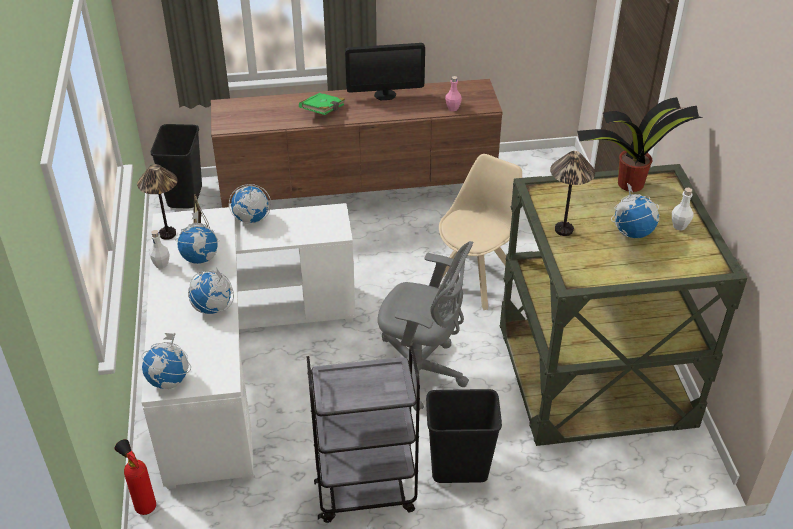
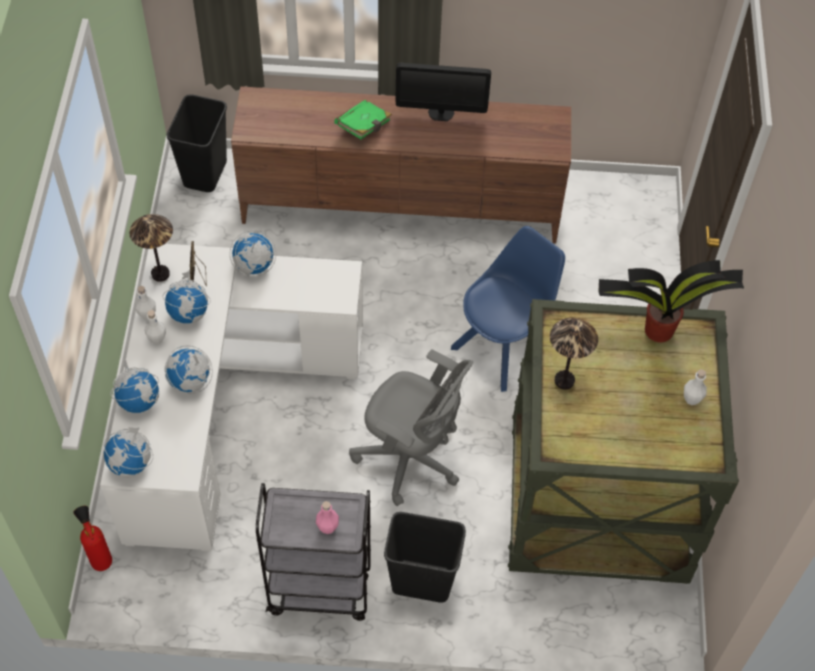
camera: 10 degrees right, 15 degrees up
beige chair [439,154,522,310] -> blue chair [451,226,565,392]
pink bottle [445,76,462,111] -> pink bottle moved to [316,501,339,534]
globe [611,183,659,239] -> globe moved to [110,359,159,413]
none -> white bottle [144,310,166,344]

